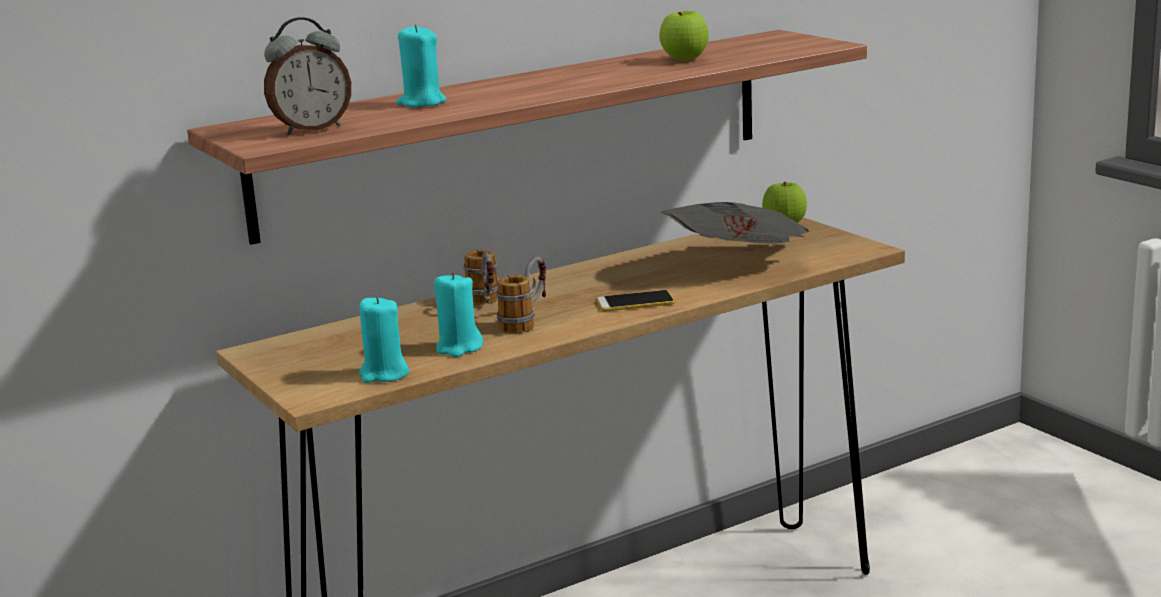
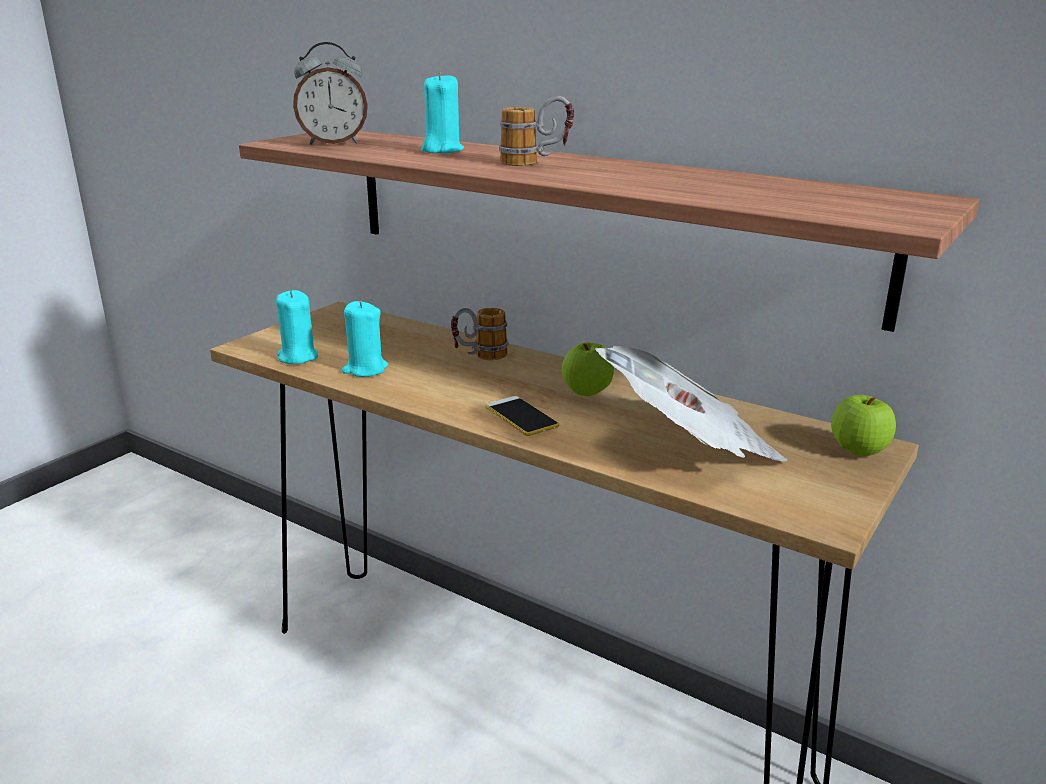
camera: 65 degrees right, 5 degrees up
alarm clock [264,18,351,135] -> alarm clock turned 45 degrees counterclockwise [293,42,368,145]
mug [496,257,546,334] -> mug moved to [499,96,574,166]
apple [659,11,709,61] -> apple moved to [562,342,614,396]

